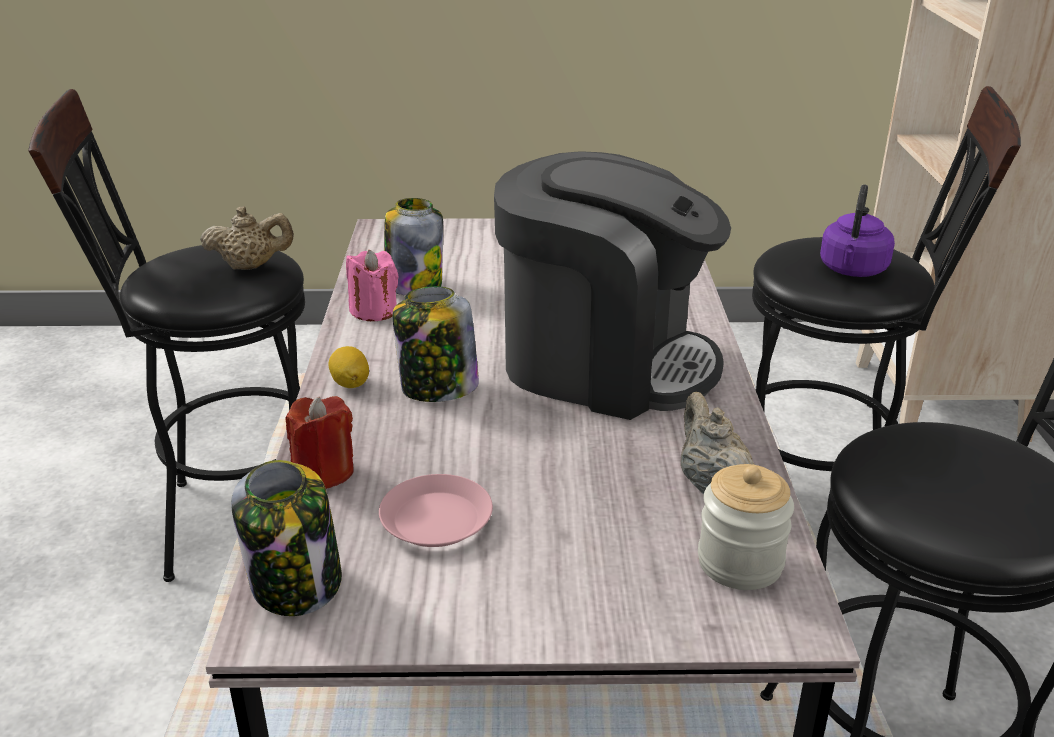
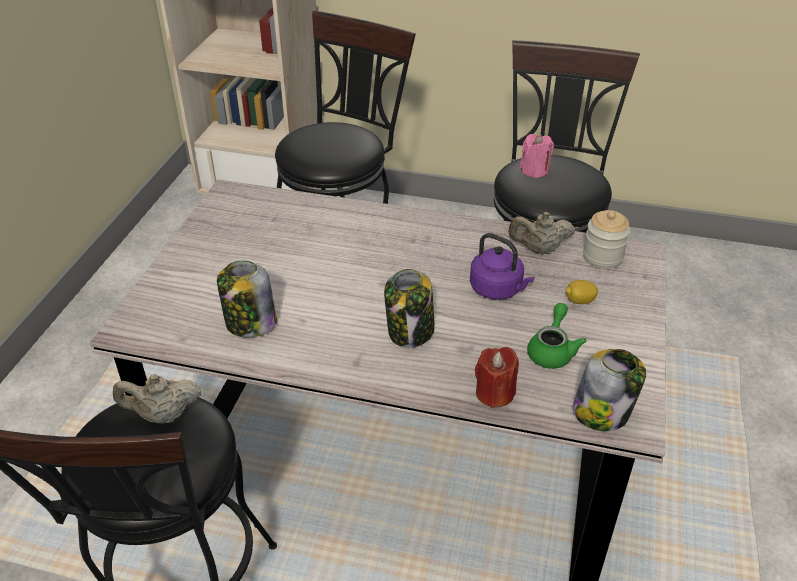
camera: 75 degrees left, 10 degrees up
beige teapot [200,206,294,270] -> beige teapot turned 105 degrees counterclockwise [113,374,201,424]
lemon [328,346,369,388] -> lemon moved to [566,280,598,304]
pink candle [346,250,399,321] -> pink candle moved to [520,134,554,178]
pink plate [379,474,493,547] -> green teapot [527,303,586,369]
coffee machine [494,151,731,420] -> none
purple kettle [820,184,895,277] -> purple kettle moved to [470,233,535,300]

